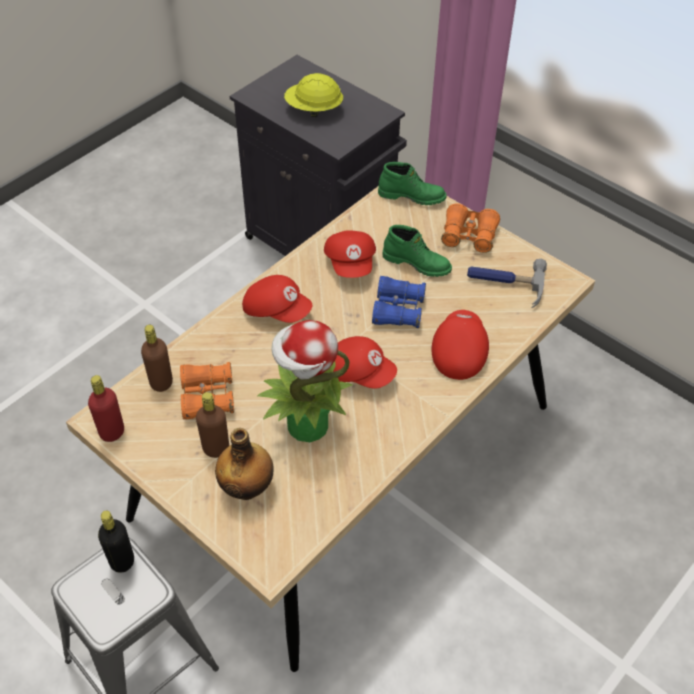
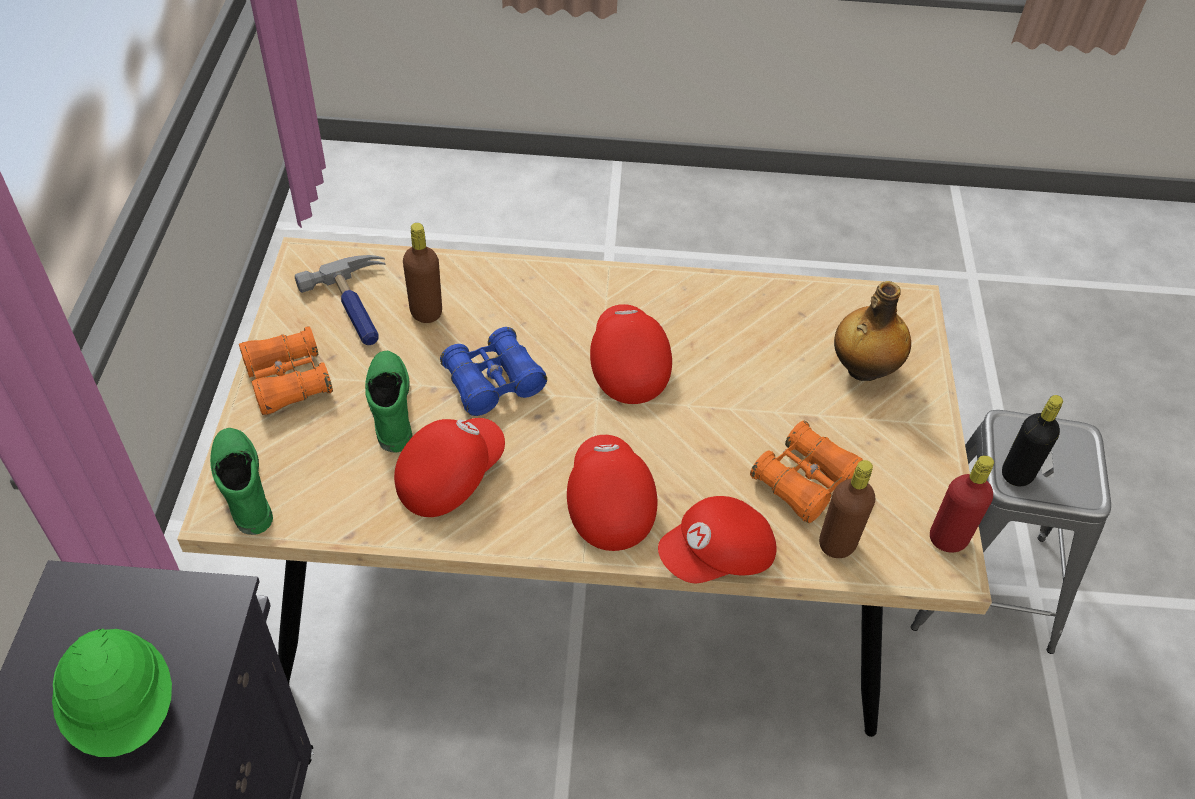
camera: 130 degrees left, 0 degrees up
brown bottle [196,392,229,458] -> brown bottle moved to [403,223,442,323]
potted plant [257,320,353,442] -> none
yellow hard hat [284,73,343,117] -> green hard hat [52,629,172,757]
red cap [432,310,489,380] -> red cap moved to [658,496,777,583]

